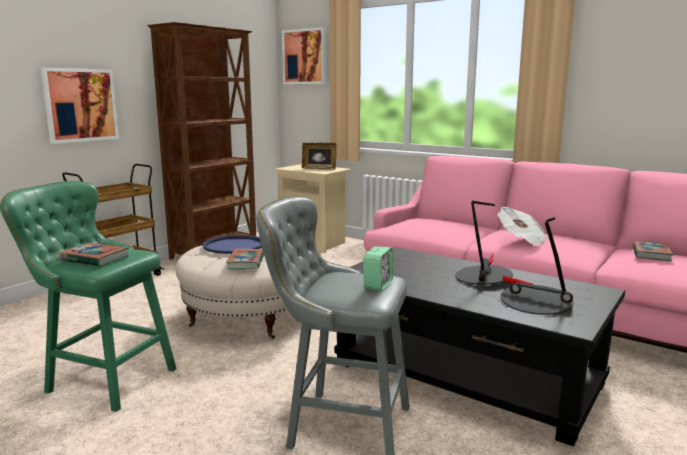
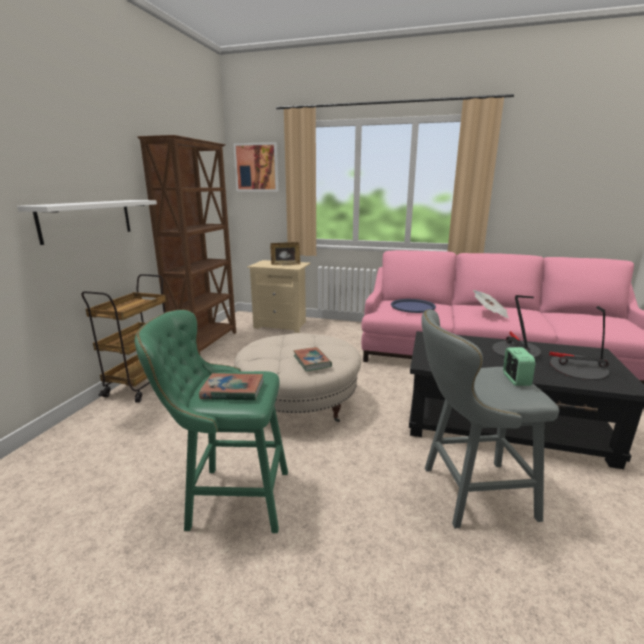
camera: 20 degrees left, 5 degrees up
picture [41,68,119,144] -> white shelf [17,200,157,245]
blue tray [202,235,262,254] -> blue tray moved to [391,299,436,313]
book [633,241,674,261] -> none

